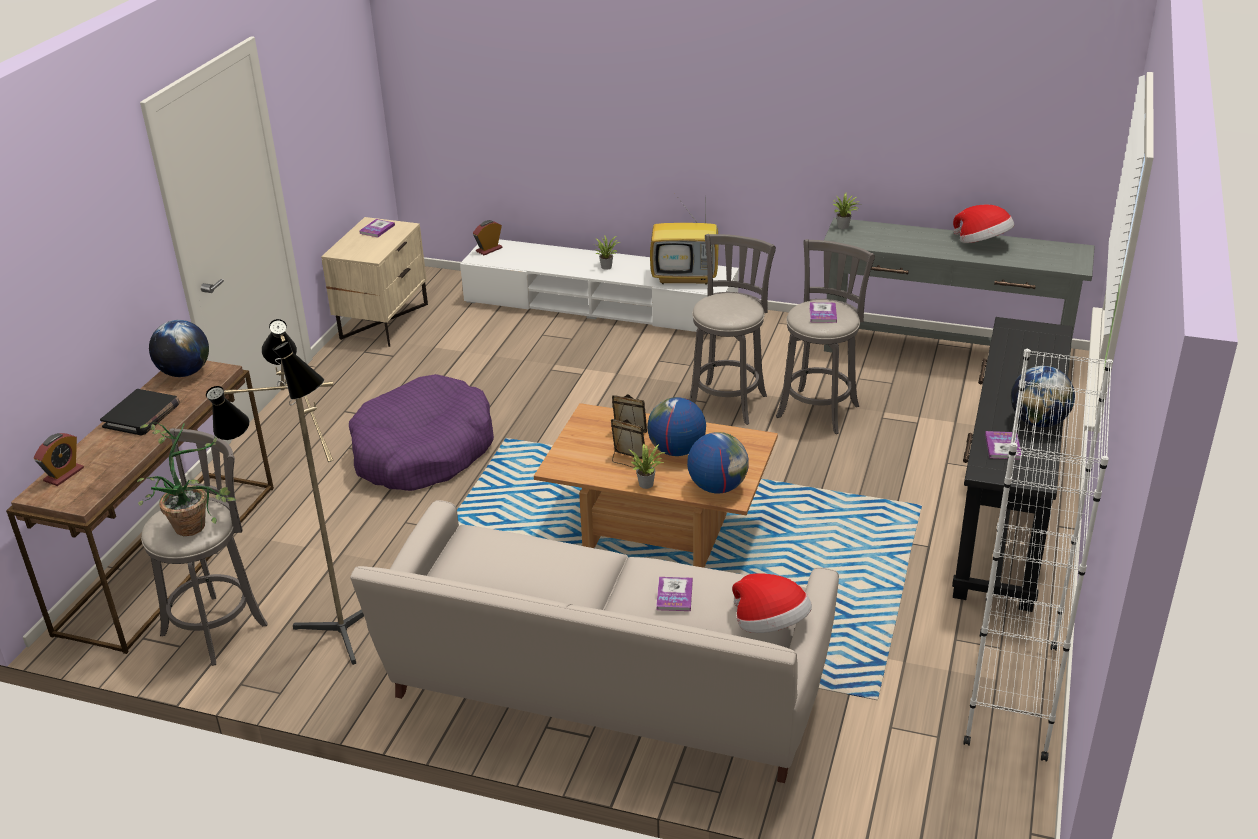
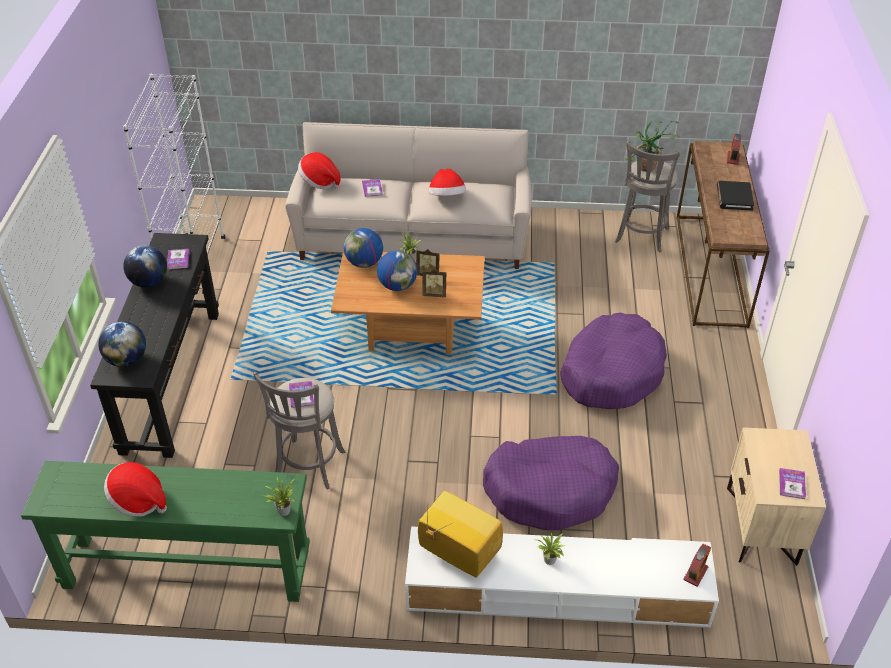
camera: 165 degrees right, 10 degrees up
globe [149,320,209,377] -> globe moved to [98,321,146,367]
floor lamp [206,319,364,665] -> none
television [650,195,718,285] -> television turned 45 degrees clockwise [418,491,503,578]
grey stool [689,234,776,425] -> none
grey console table [824,218,1095,372] -> green console table [21,461,310,602]
none -> hat [429,169,466,196]
none -> purple dog bed [483,436,619,530]

